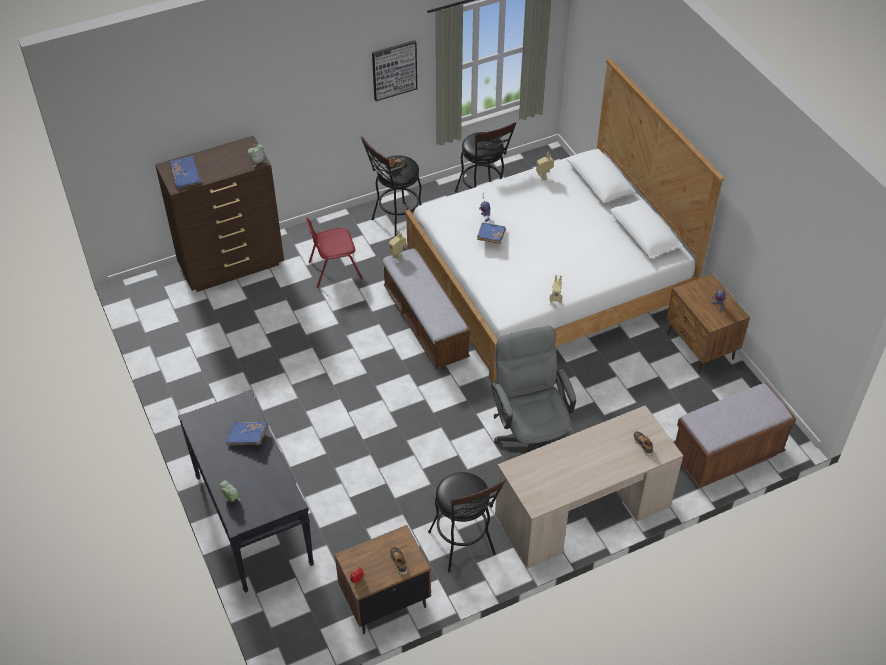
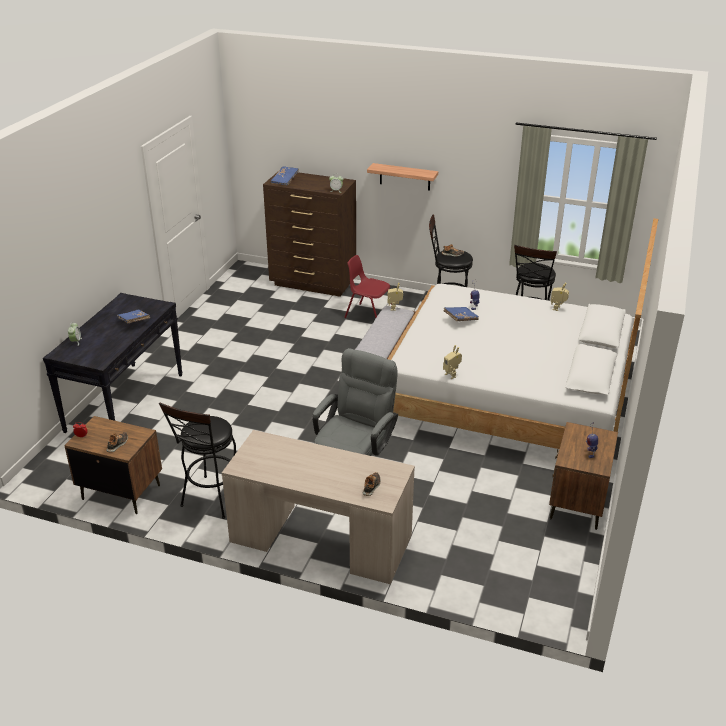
camera: 45 degrees right, 15 degrees down
picture [372,40,417,101] -> none
brown bench [675,383,797,488] -> none
none -> shelf [367,163,438,191]

